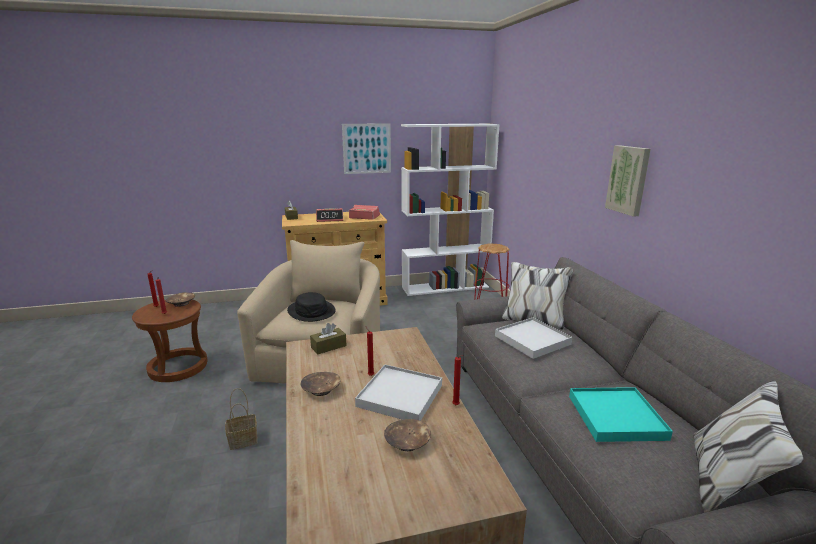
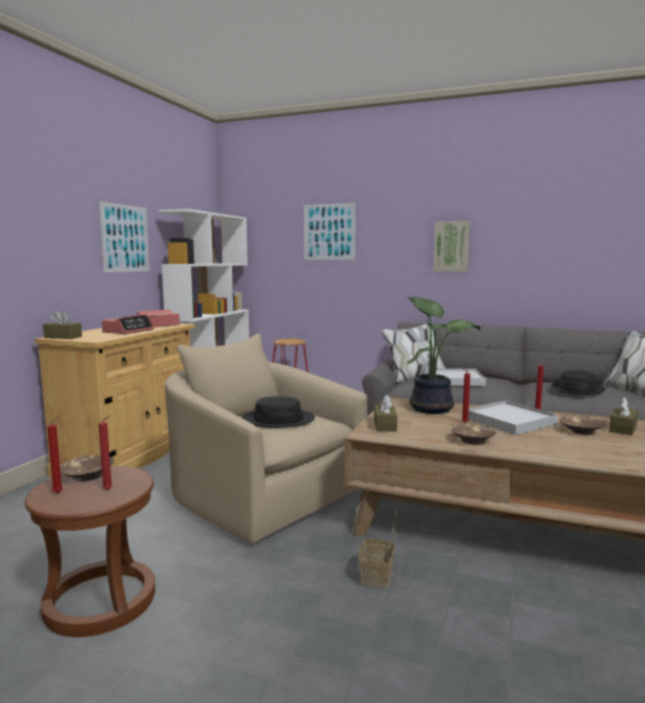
camera: 55 degrees left, 10 degrees down
turquoise tray [569,387,673,442] -> black hat [551,370,605,395]
none -> picture [304,203,356,260]
none -> potted plant [407,296,480,414]
none -> brown tissue box [609,397,638,436]

